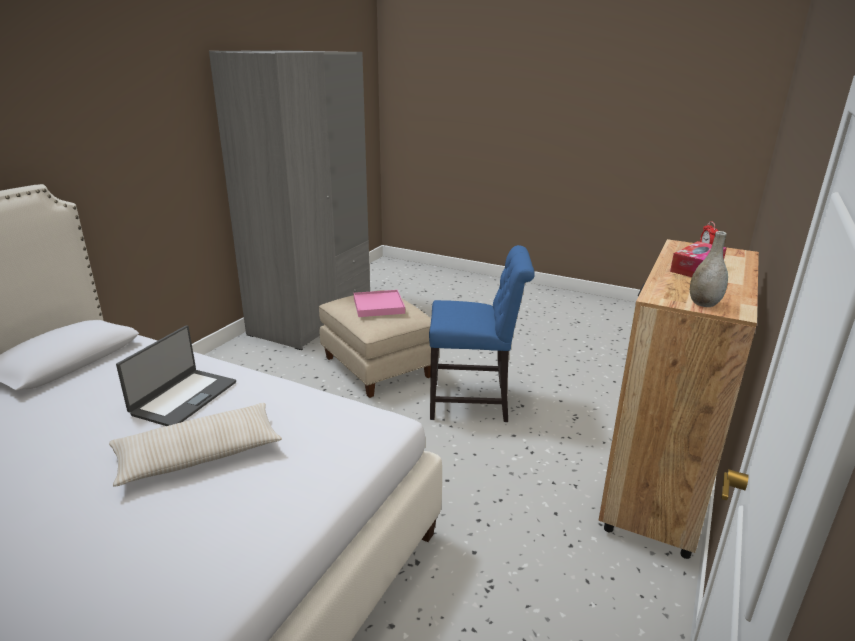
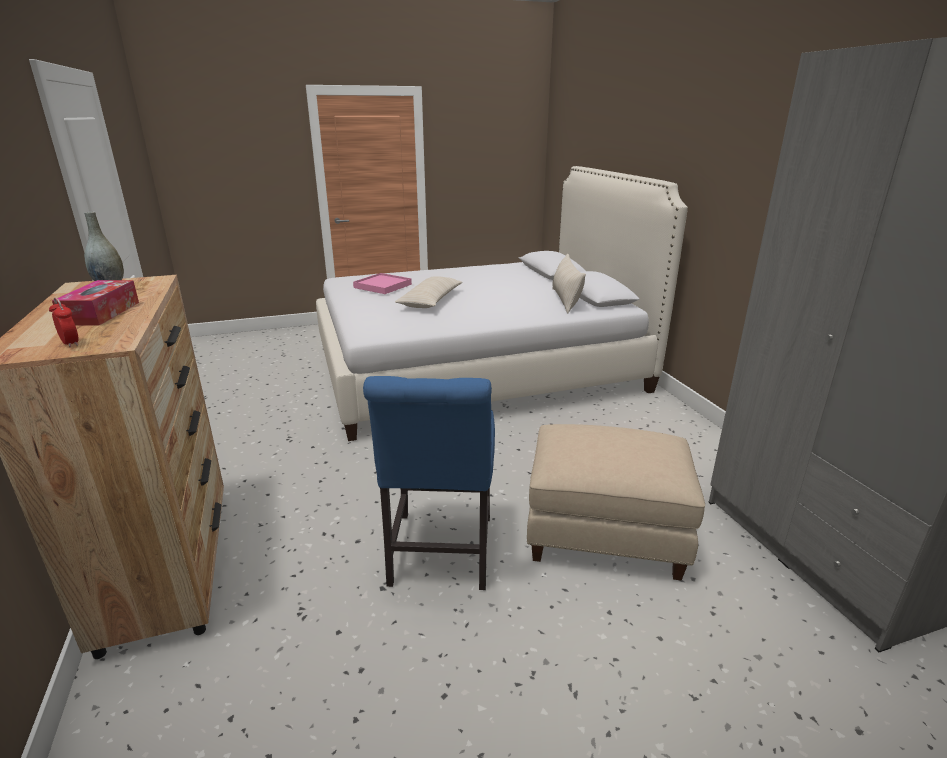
camera: 135 degrees right, 0 degrees up
laptop [116,325,236,426] -> none
pink tray [354,290,405,317] -> pink tray moved to [353,273,412,294]
blue chair [429,245,535,422] -> blue chair turned 45 degrees counterclockwise [363,376,495,590]
none -> beige pillow [552,254,586,314]

